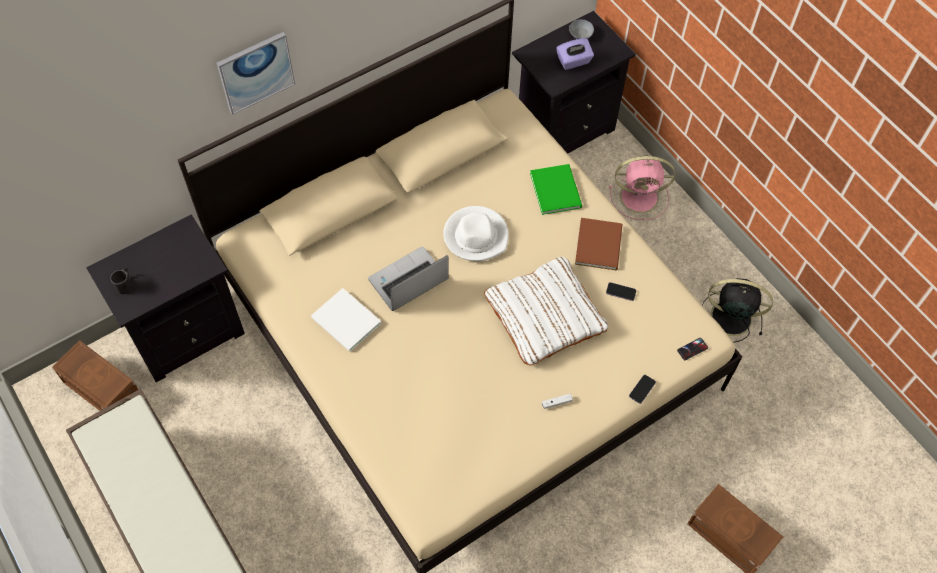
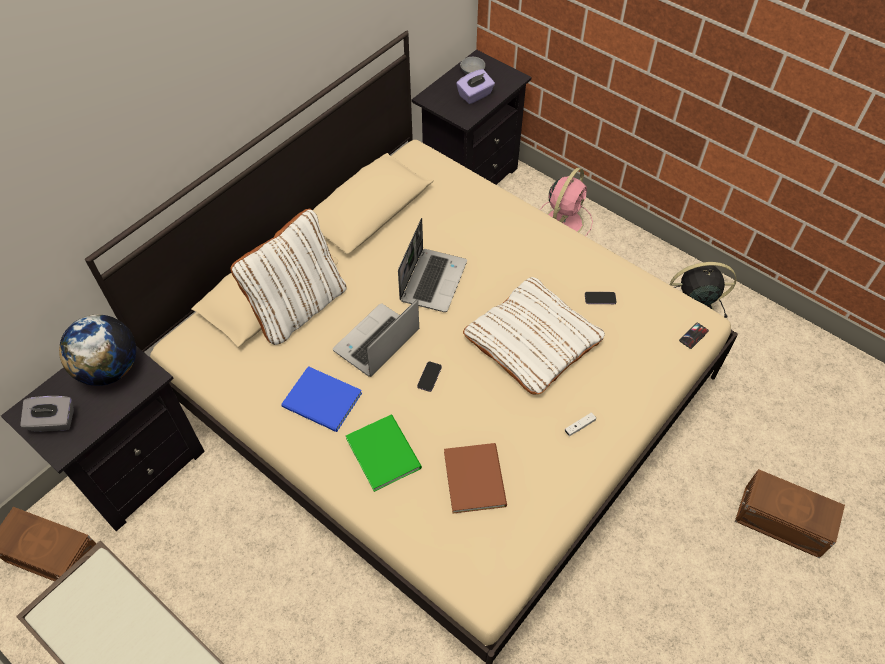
camera: 15 degrees left, 5 degrees down
black mug [110,268,132,294] -> grey tissue box [20,396,74,432]
picture [217,32,295,115] -> none
white book [311,288,381,352] -> blue book [281,366,362,432]
white hat [443,206,509,261] -> laptop [398,218,467,312]
green book [530,164,582,215] -> green book moved to [346,415,422,492]
brown book [575,218,623,270] -> brown book moved to [444,443,507,513]
pink fan [609,155,675,220] -> pink fan turned 45 degrees counterclockwise [540,168,593,236]
phone [629,375,656,404] -> phone moved to [417,361,442,392]
none -> globe [59,315,136,386]
none -> white pillow [230,209,347,345]

